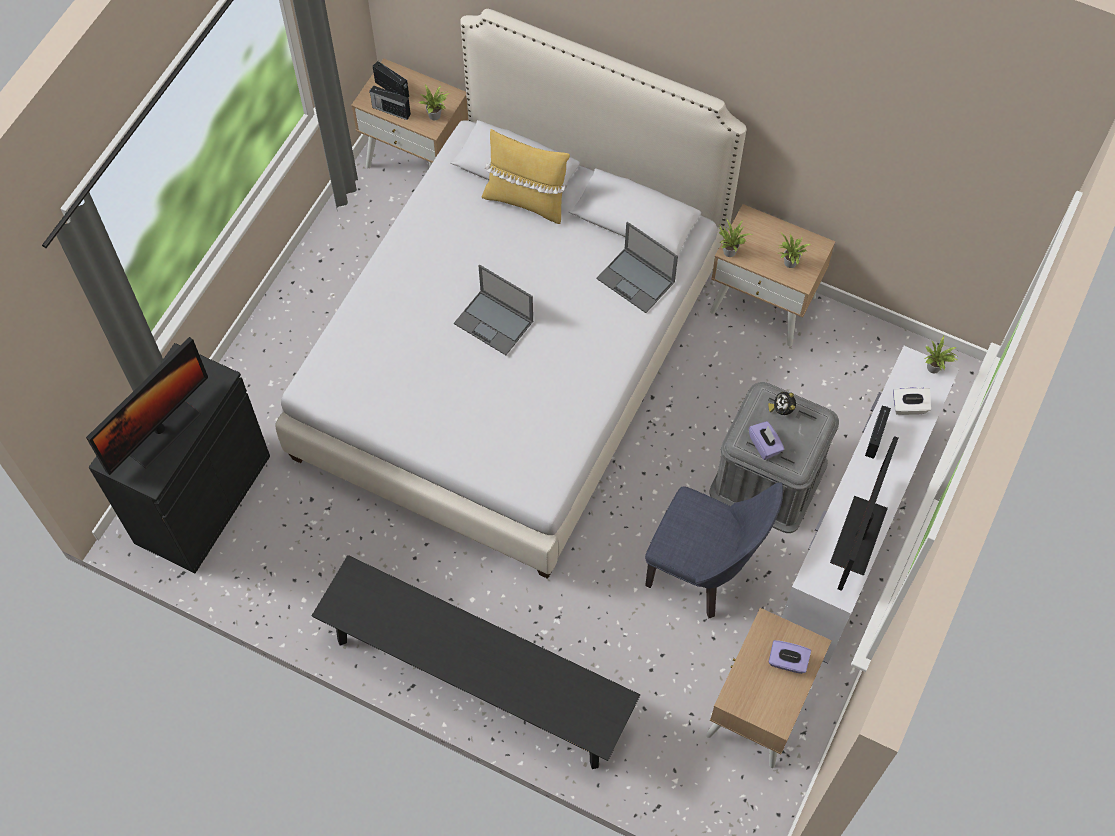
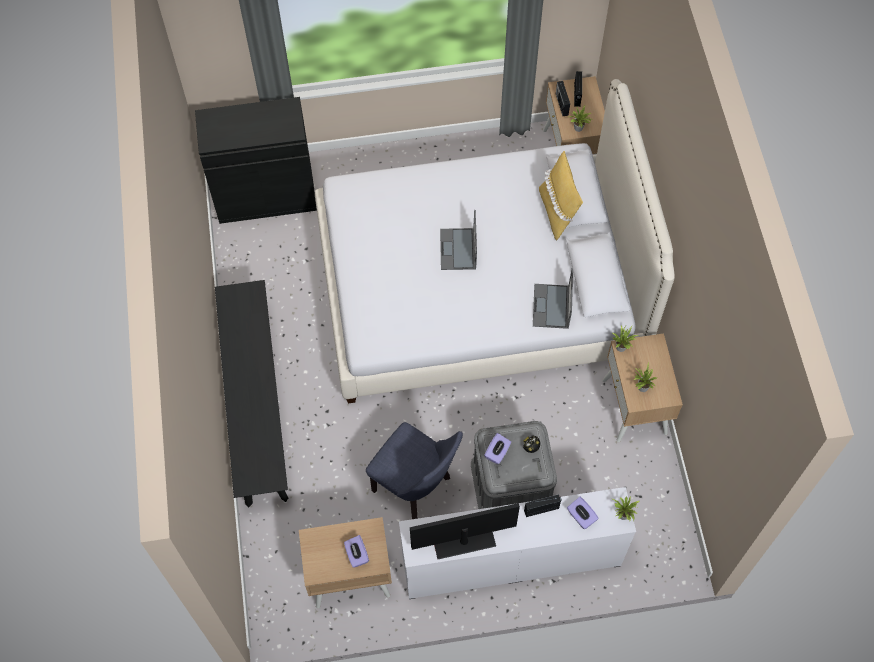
camera: 55 degrees right, 0 degrees up
monitor [86,337,208,475] -> none
blue chair [645,482,783,618] -> blue chair turned 45 degrees counterclockwise [366,422,463,519]
white tissue box [893,387,931,415] -> purple tissue box [567,497,599,529]

